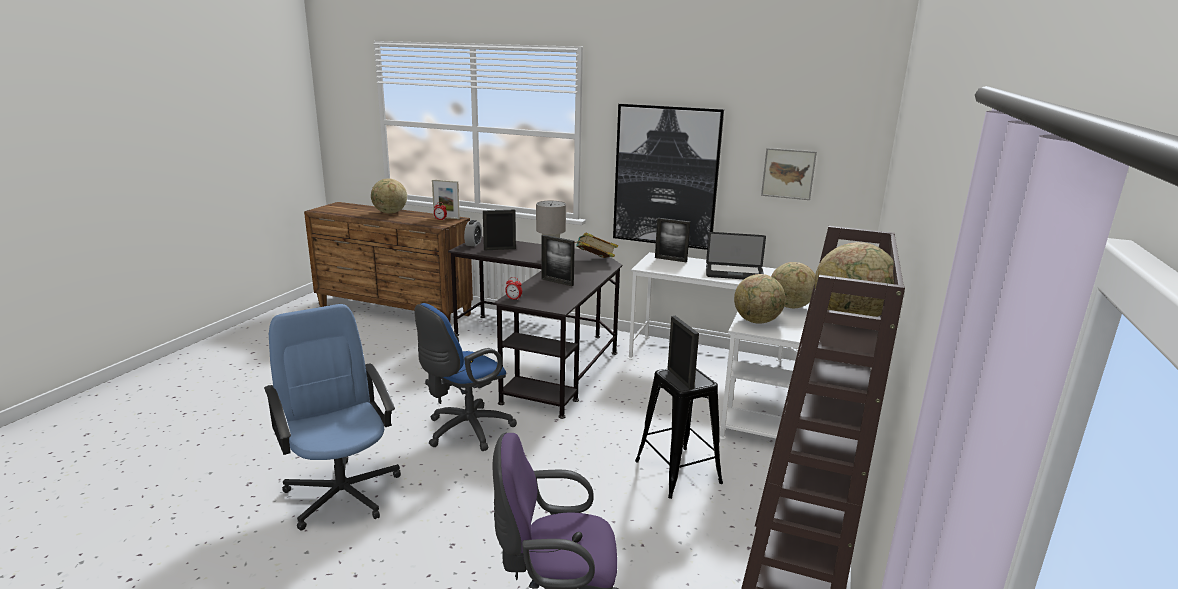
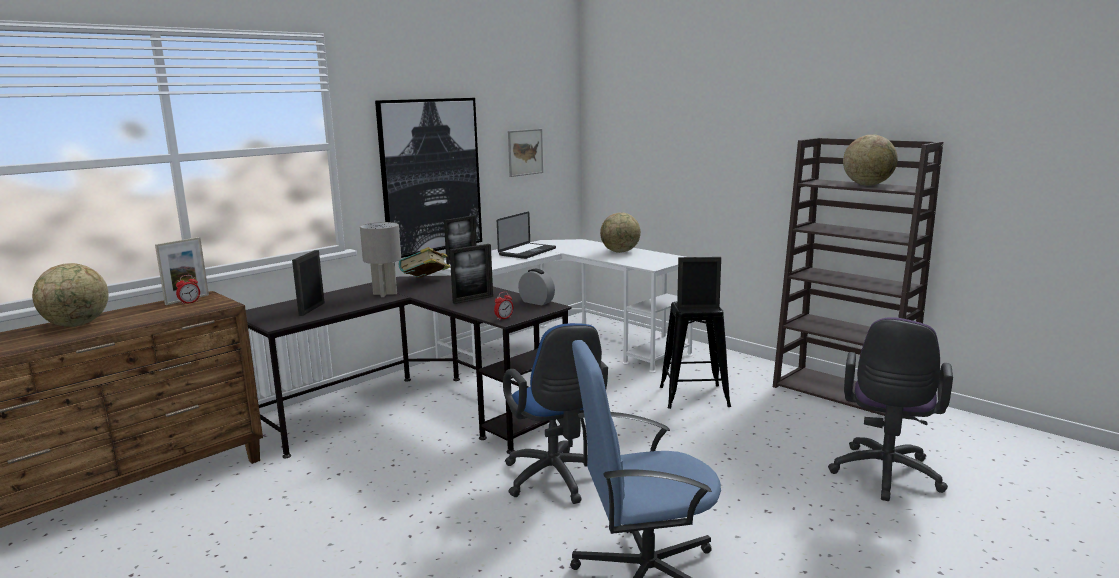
camera: 65 degrees left, 5 degrees down
alarm clock [464,220,482,246] -> alarm clock moved to [518,269,555,305]
globe [734,274,785,324] -> none

